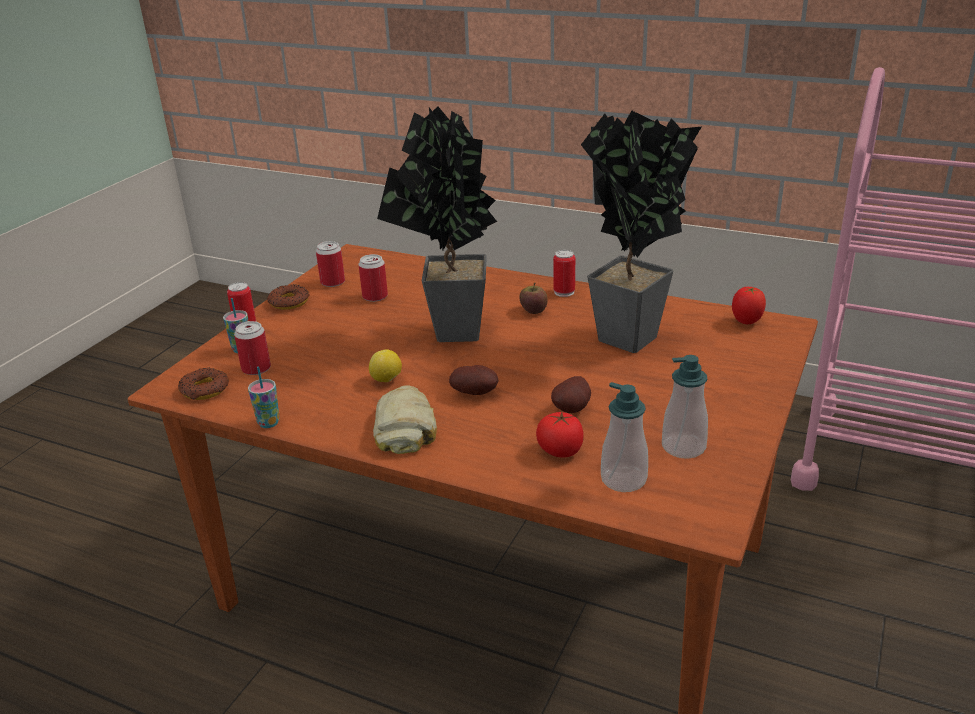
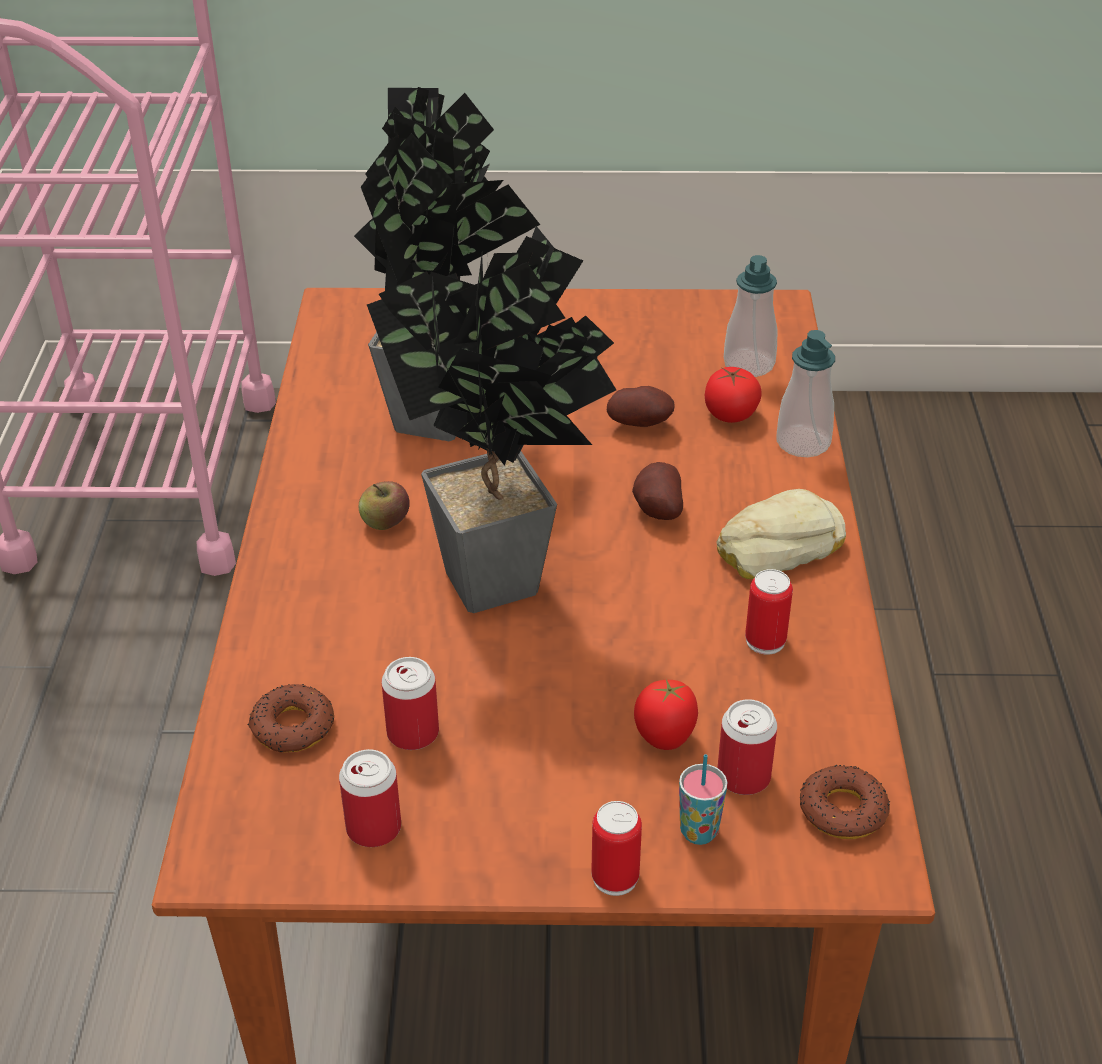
camera: 115 degrees left, 10 degrees up
cup [248,366,279,428] -> none
donut [267,284,310,310] -> donut moved to [248,684,334,752]
lemon [369,349,402,383] -> none
can [553,250,575,297] -> can moved to [745,569,793,655]
soap dispenser [662,355,708,459] -> soap dispenser moved to [776,330,835,457]
tomato [732,287,766,324] -> tomato moved to [634,679,698,750]

